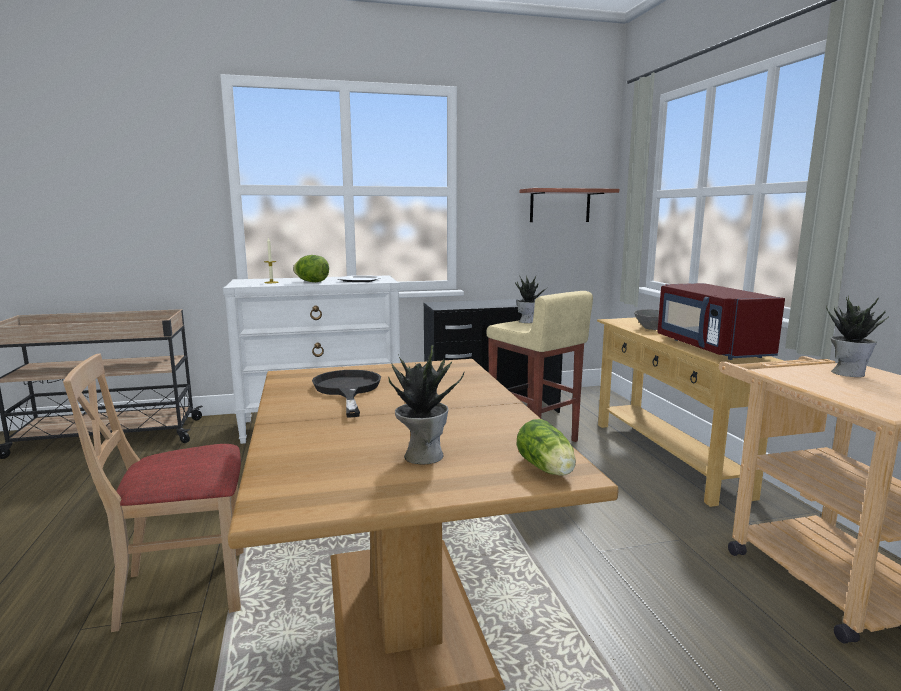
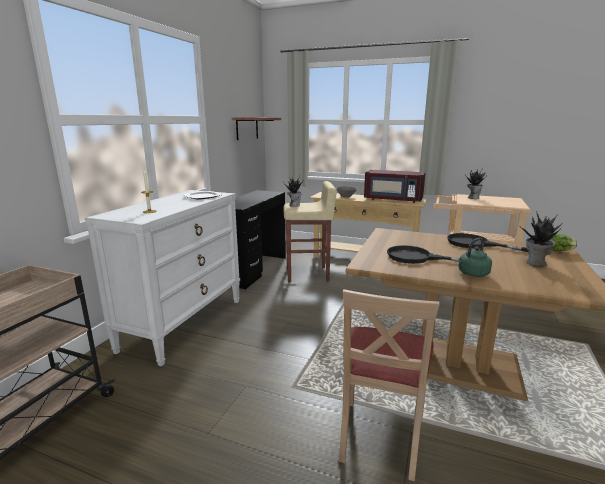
camera: 55 degrees left, 5 degrees up
lettuce [293,255,329,282] -> none
none -> black frying pan [447,233,528,252]
none -> green kettle [458,238,492,277]

